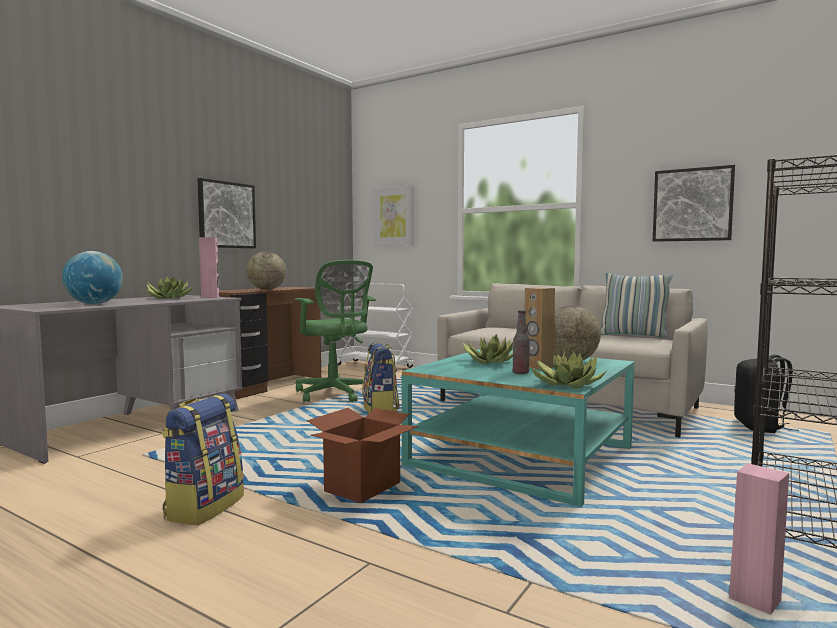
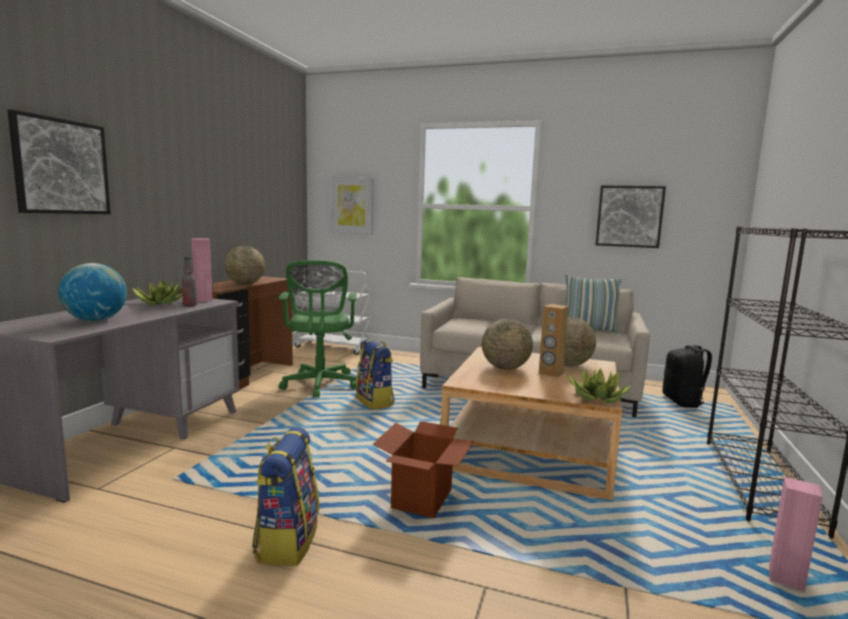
camera: 15 degrees left, 5 degrees up
picture [198,178,256,248] -> picture moved to [8,109,111,214]
green office chair [295,260,376,403] -> green office chair turned 45 degrees clockwise [279,260,357,398]
turquoise coffee table [402,349,634,507] -> beige coffee table [441,347,622,500]
potted plant [462,334,513,364] -> globe [482,319,533,370]
bottle [513,310,530,374] -> bottle moved to [182,257,197,307]

